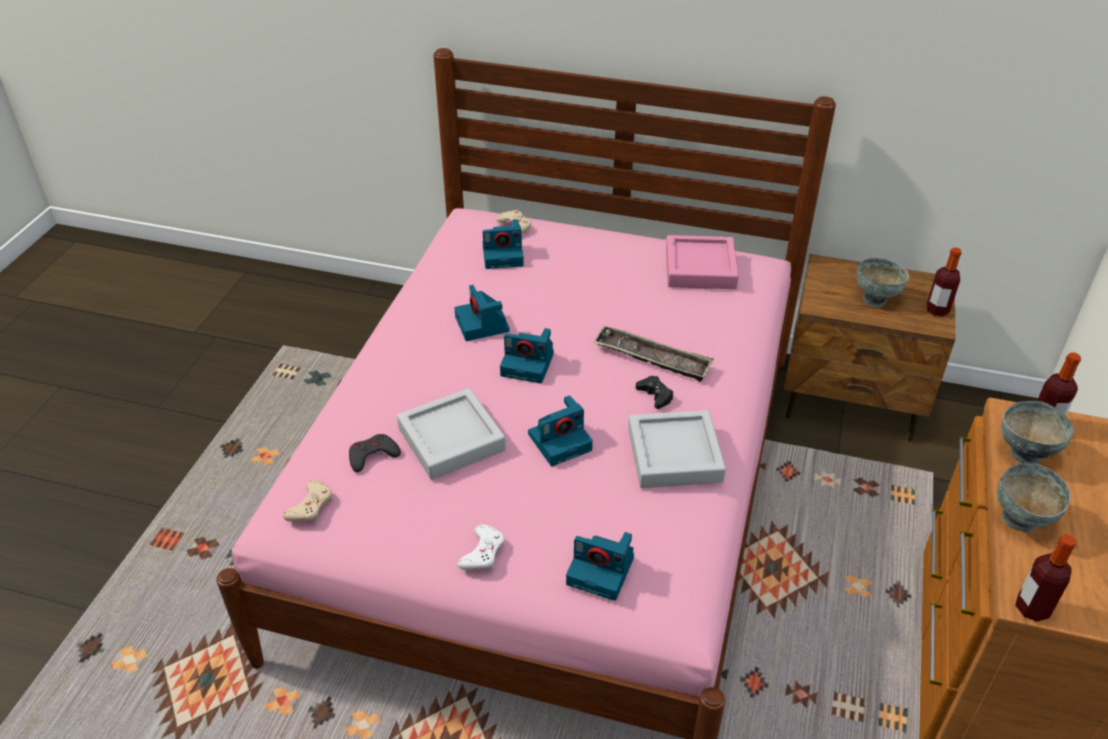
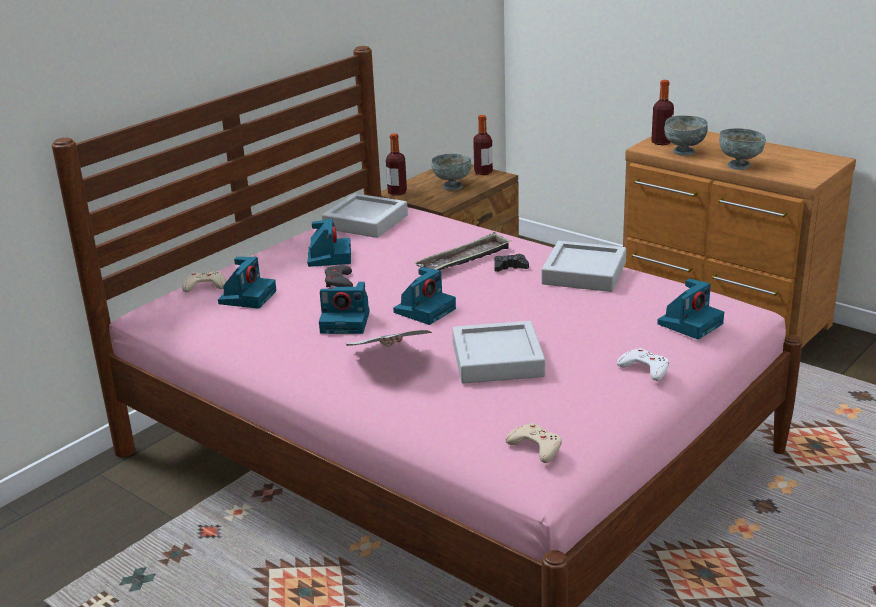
camera: 65 degrees left, 15 degrees down
grey game controller [349,434,401,472] -> grey game controller moved to [325,265,353,287]
camera [528,395,593,466] -> camera moved to [307,219,351,267]
pink tray [666,235,739,289] -> grey tray [322,193,408,238]
bottle [1015,534,1076,622] -> bottle moved to [386,133,407,196]
none -> newspaper [346,330,432,347]

